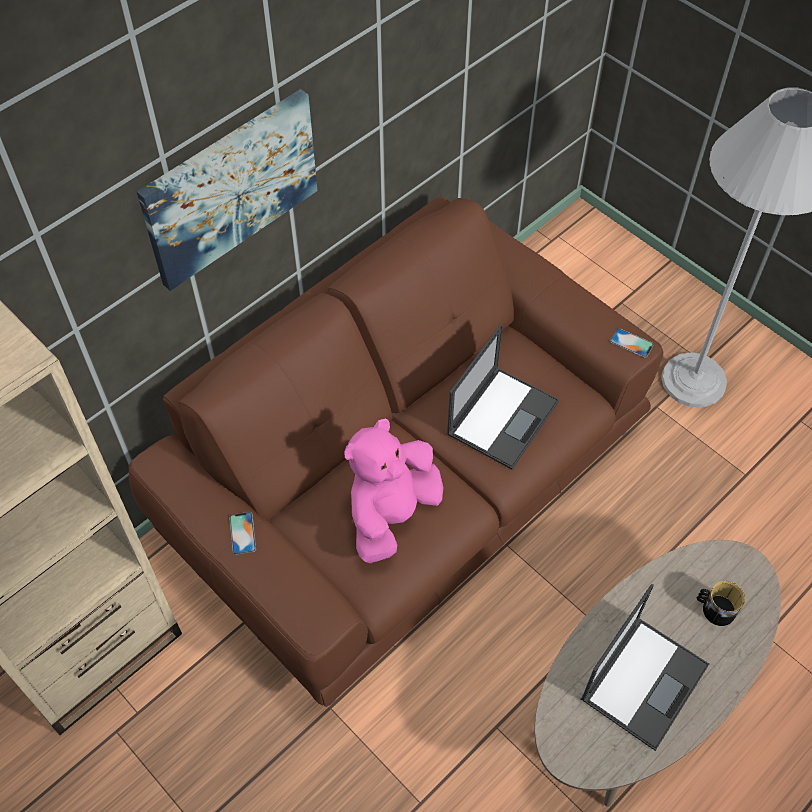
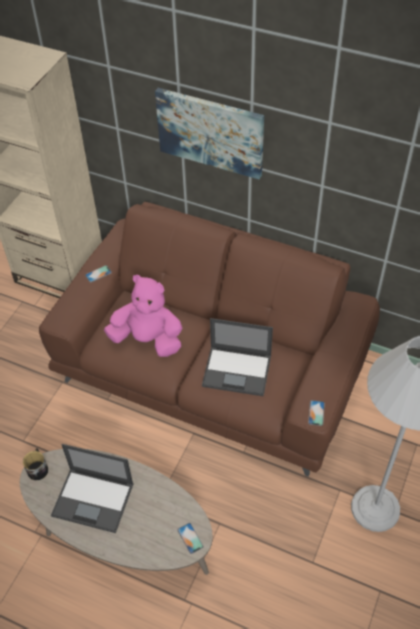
camera: 70 degrees right, 5 degrees down
mug [697,581,745,626] -> mug moved to [23,448,48,480]
none -> phone [177,523,204,554]

